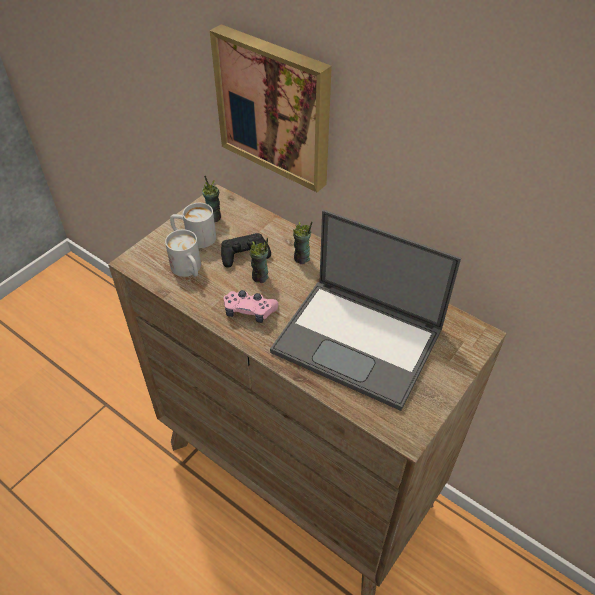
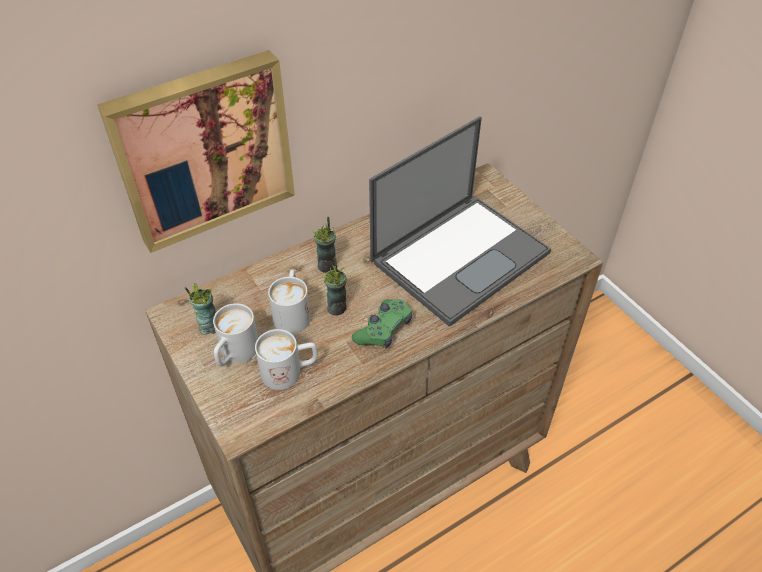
camera: 70 degrees left, 0 degrees up
black game controller [221,233,271,268] -> white mug [268,270,310,334]
pink game controller [223,290,278,323] -> green game controller [352,299,412,348]

